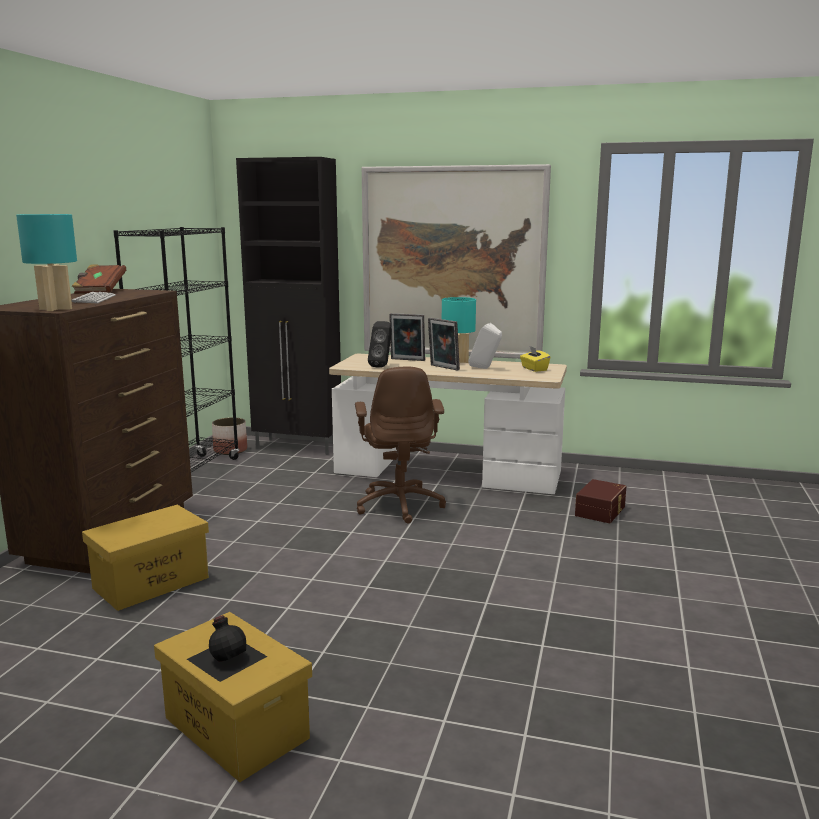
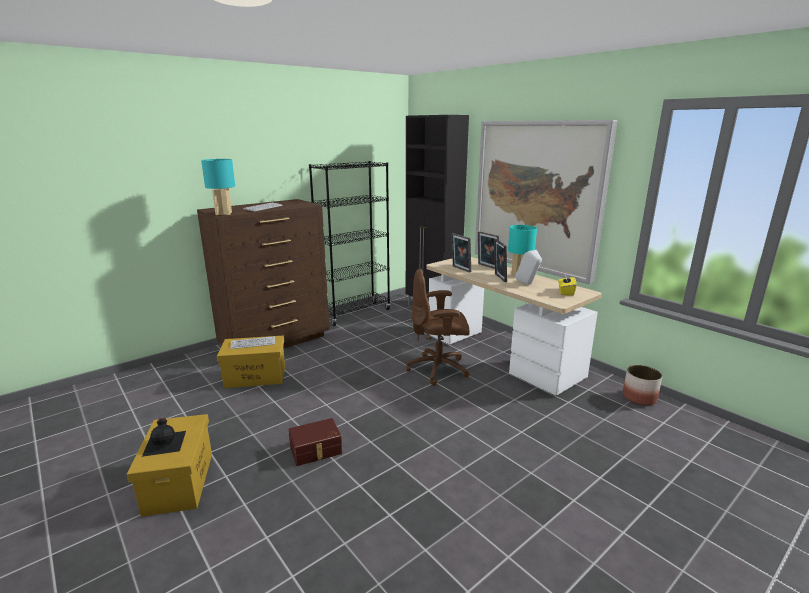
camera: 35 degrees right, 5 degrees up
brown book [72,264,126,294] -> none
planter [212,417,247,455] -> planter moved to [623,365,662,406]
brown office chair [355,367,446,523] -> brown office chair turned 60 degrees clockwise [406,268,470,386]
black speaker [368,321,392,368] -> picture frame [451,233,471,273]
brown storage box [575,479,626,523] -> brown storage box moved to [288,418,342,466]
none -> keyboard [230,336,275,349]

